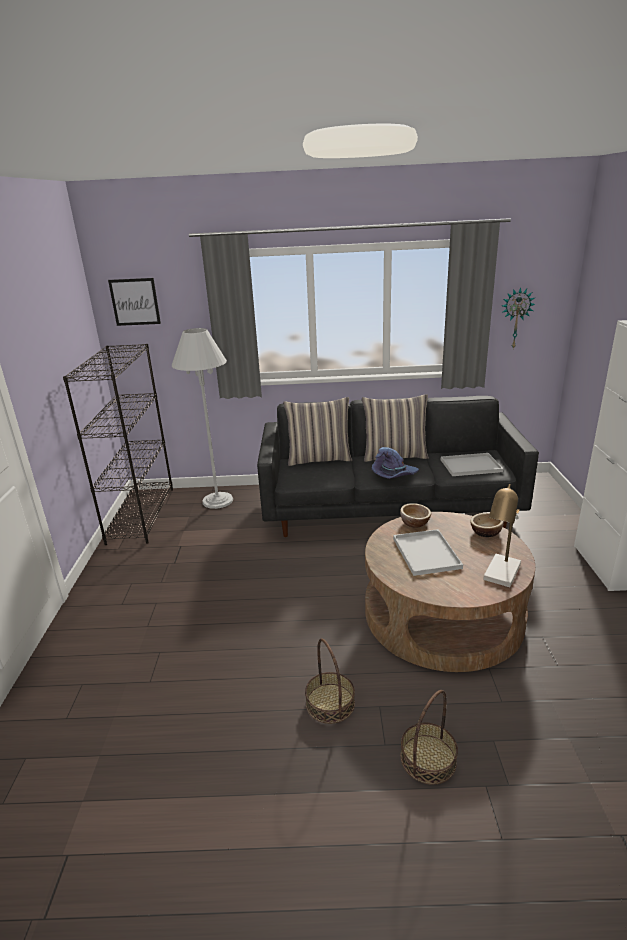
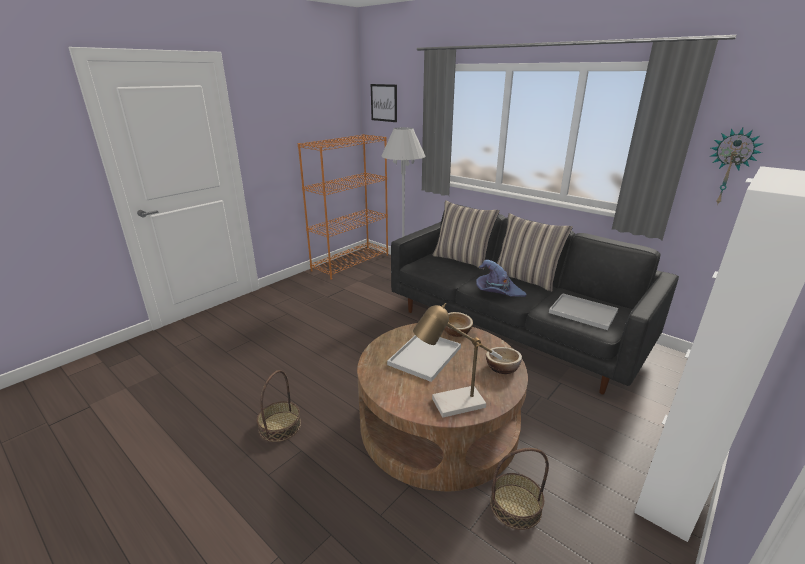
camera: 40 degrees right, 0 degrees up
black bookcase [63,344,173,545] -> orange bookcase [298,134,388,280]
basket [401,690,458,785] -> basket moved to [490,448,549,530]

